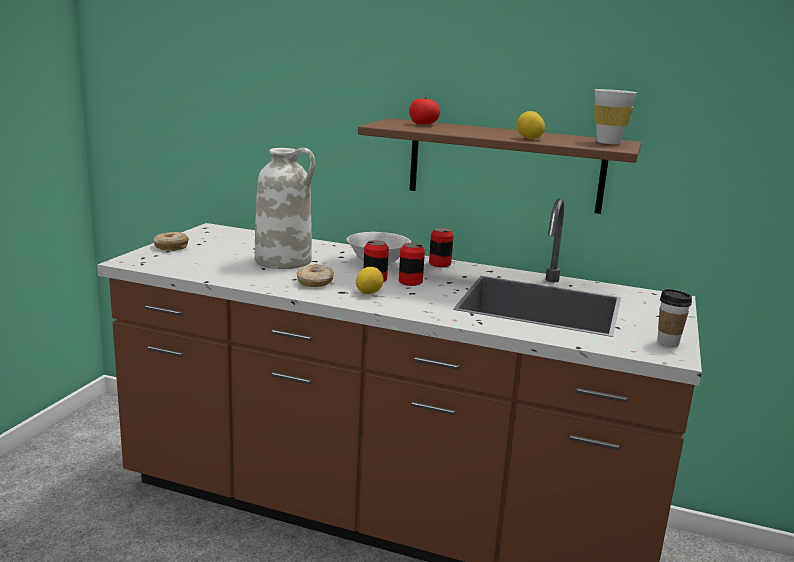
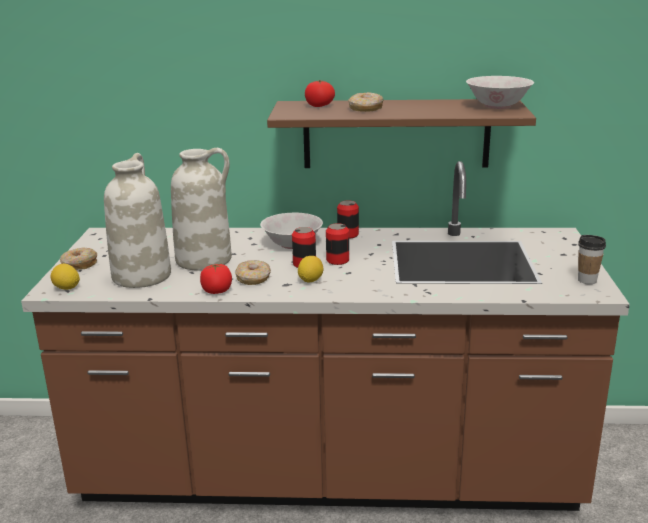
camera: 15 degrees left, 5 degrees up
lemon [517,111,545,139] -> lemon moved to [50,264,80,290]
white cup [594,89,637,144] -> white bowl [466,76,534,109]
none -> white vase [104,153,171,288]
none -> tomato [200,263,232,294]
none -> donut [348,92,384,112]

